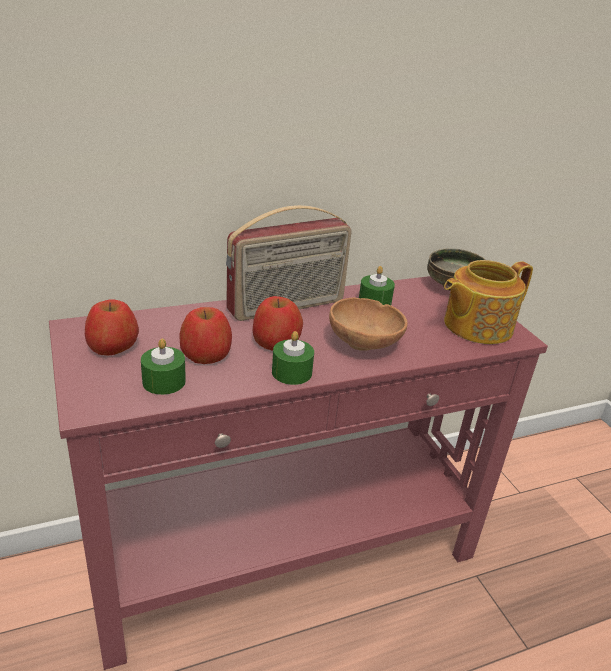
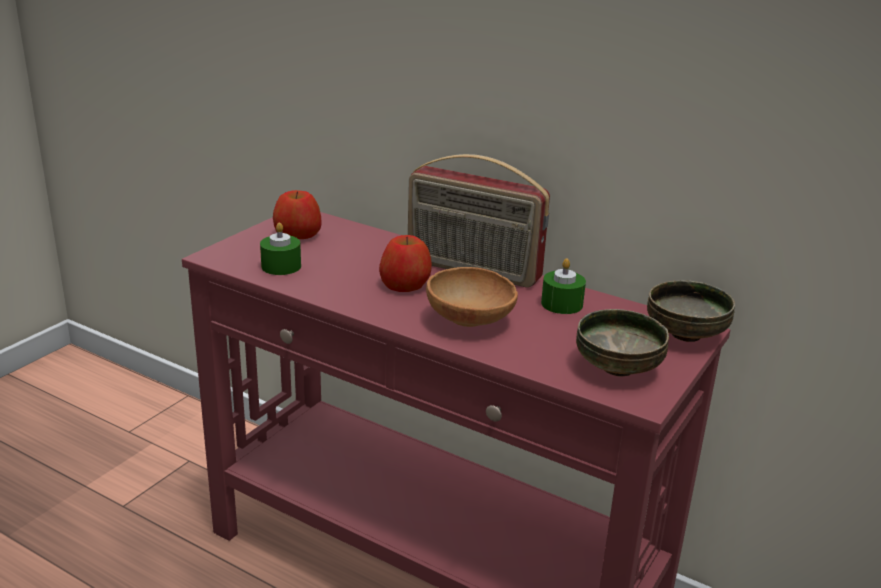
camera: 55 degrees right, 5 degrees down
apple [180,307,232,364] -> none
green candle [272,331,314,385] -> none
teapot [444,260,533,344] -> bowl [576,309,669,377]

